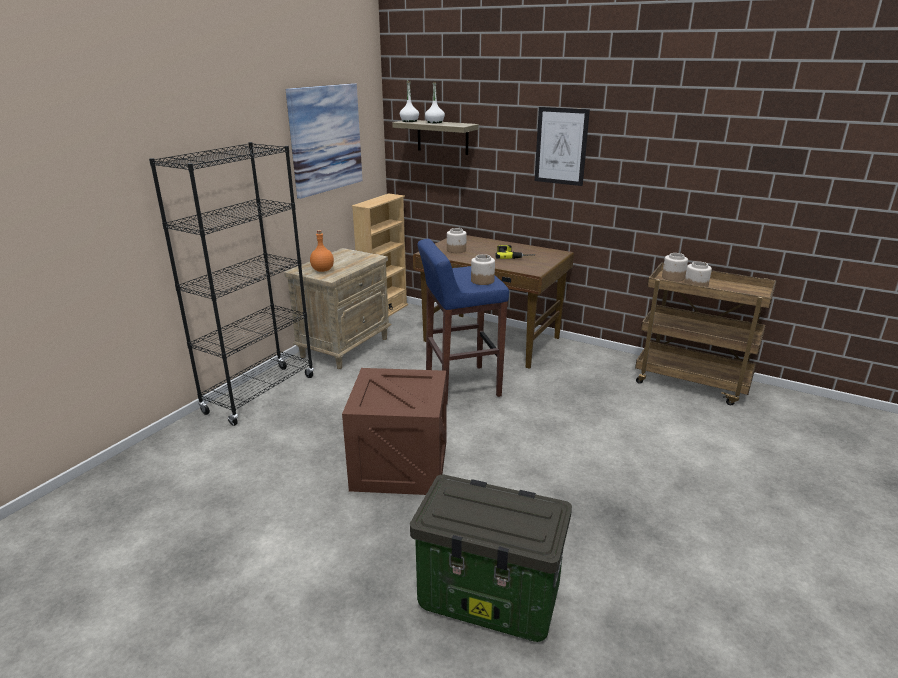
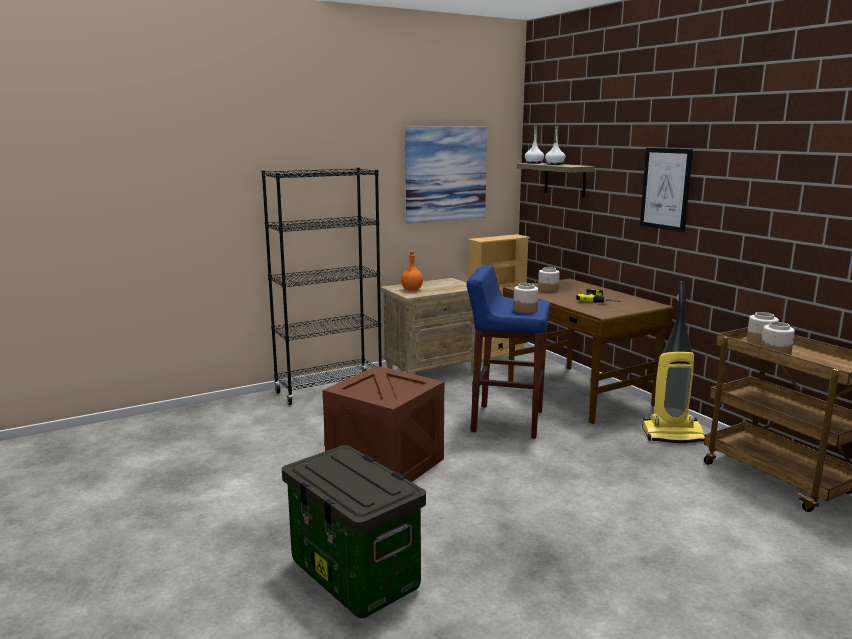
camera: 30 degrees right, 10 degrees down
none -> vacuum cleaner [642,281,705,444]

